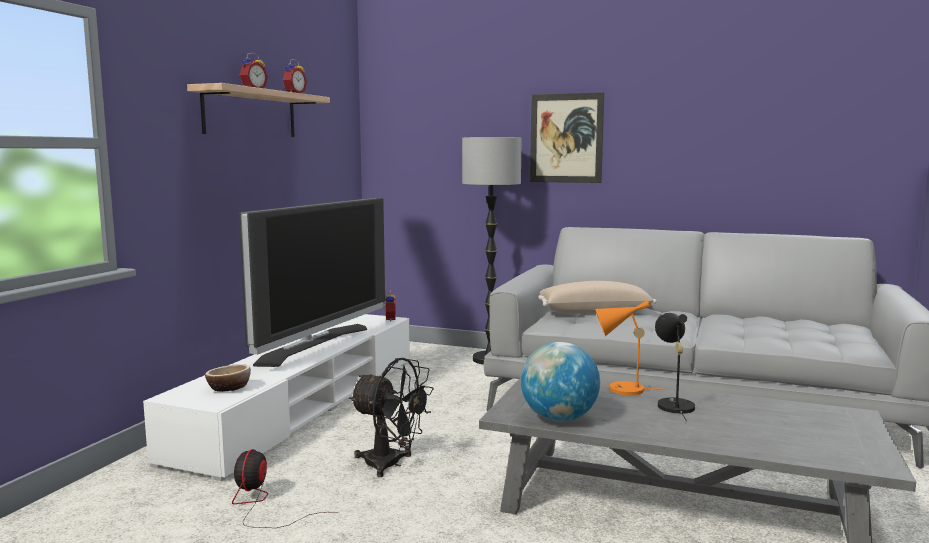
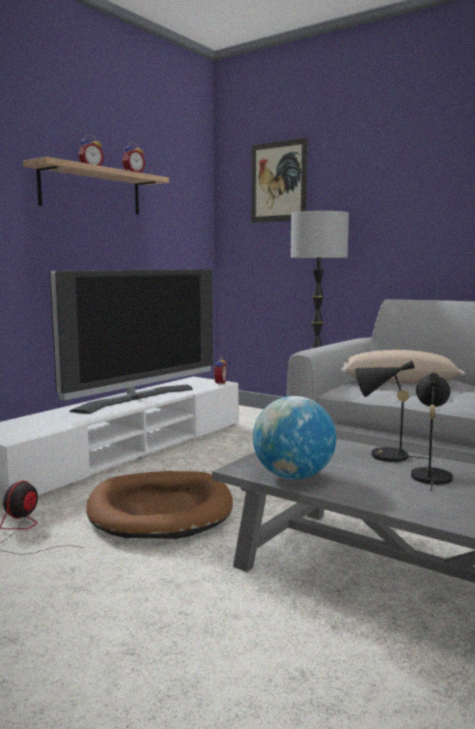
camera: 15 degrees right, 0 degrees up
bowl [205,364,251,392] -> none
black fan [349,358,434,477] -> brown dog bed [86,471,233,539]
picture [530,92,604,183] -> picture moved to [251,137,308,223]
orange table lamp [595,300,665,395] -> black table lamp [355,360,432,462]

